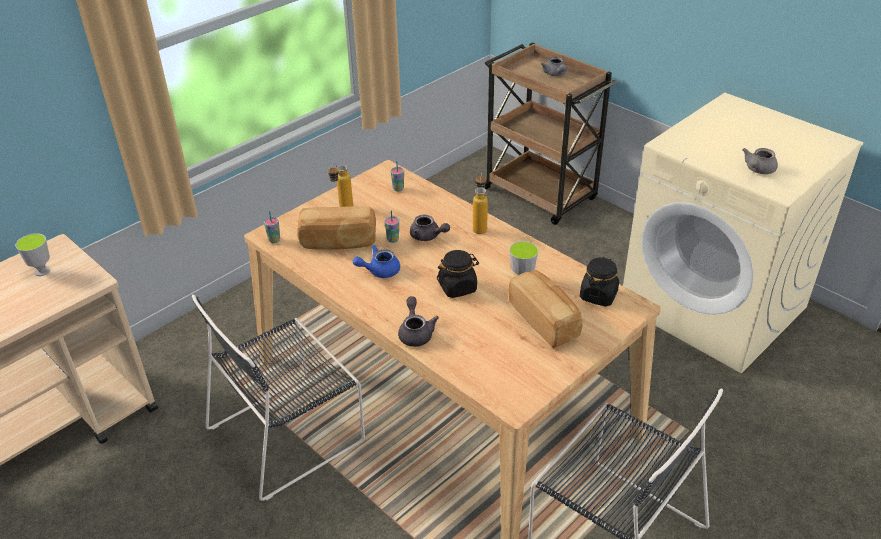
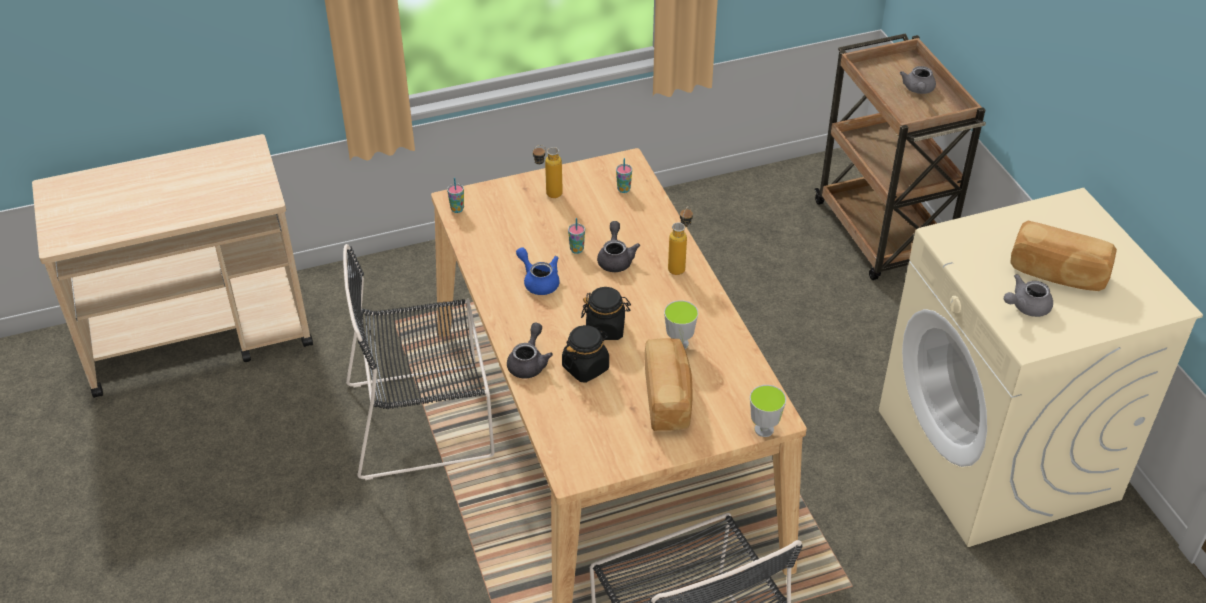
camera: 25 degrees right, 5 degrees up
cup [15,233,50,276] -> cup moved to [750,385,786,437]
bread [298,206,376,250] -> bread moved to [1010,221,1117,291]
blue teapot [353,245,400,278] -> blue teapot turned 45 degrees clockwise [516,247,560,295]
grey teapot [410,215,450,241] -> grey teapot turned 150 degrees counterclockwise [597,221,640,272]
black jar [580,257,619,306] -> black jar moved to [562,325,609,383]

